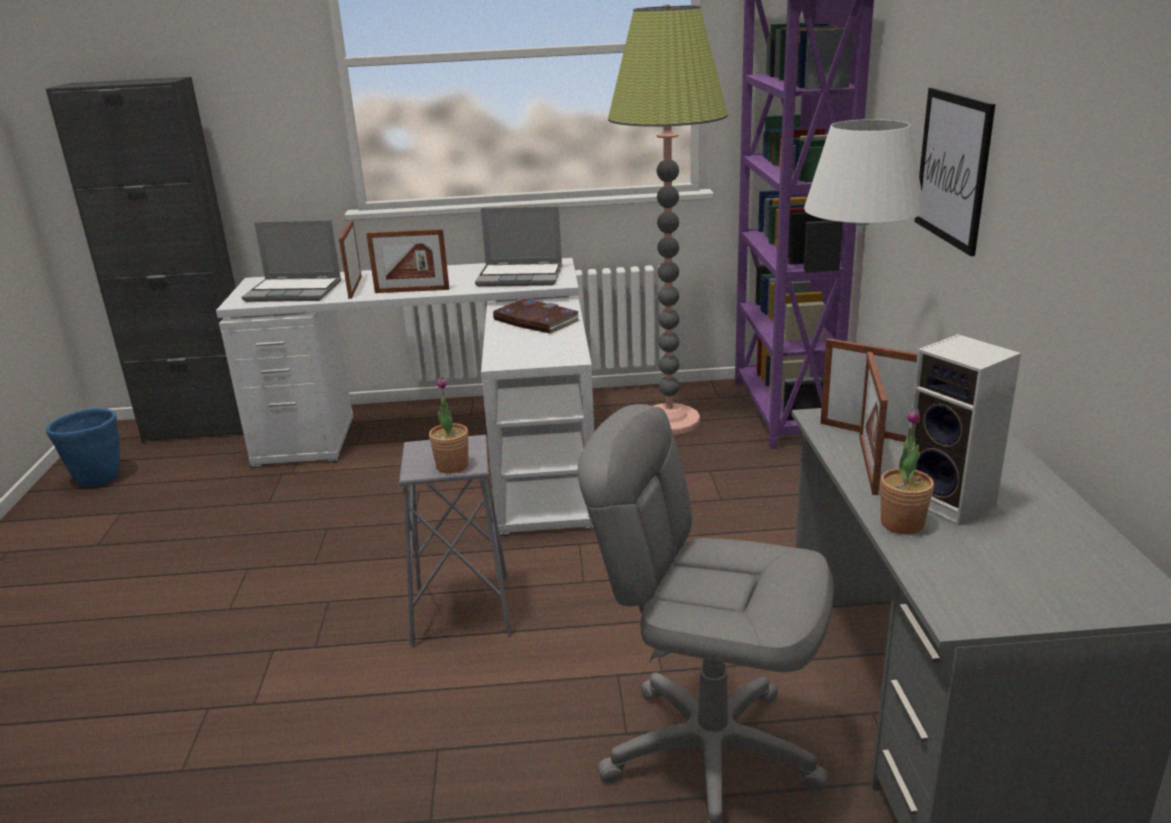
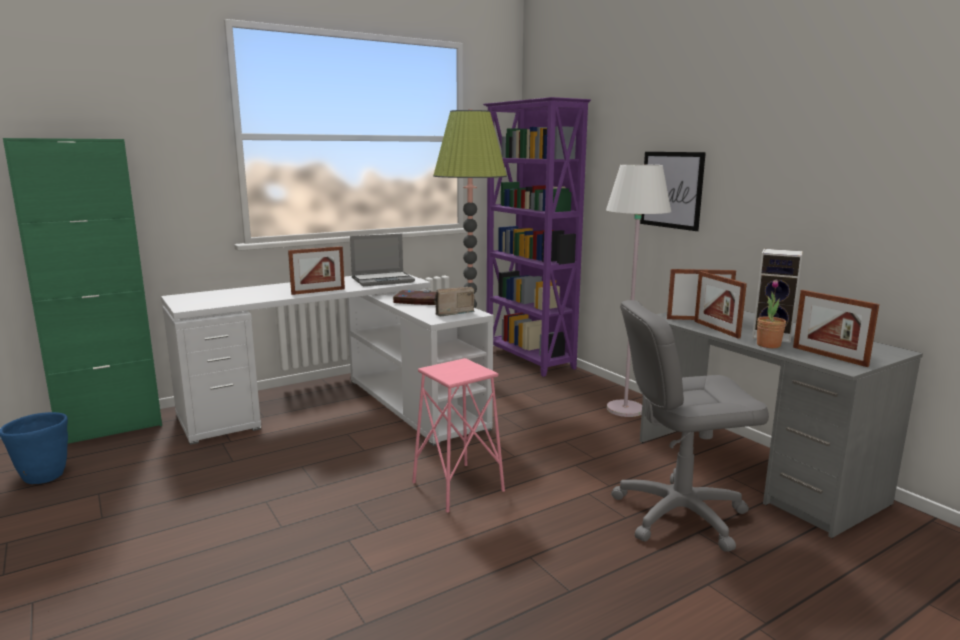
camera: 30 degrees left, 10 degrees down
black cabinet [46,77,243,442] -> green cabinet [3,138,162,444]
laptop [242,220,341,302] -> none
picture frame [339,220,362,299] -> picture frame moved to [793,290,879,367]
grey stool [399,435,512,647] -> pink stool [412,358,505,513]
potted plant [429,377,468,473] -> none
none -> radio [434,287,475,316]

